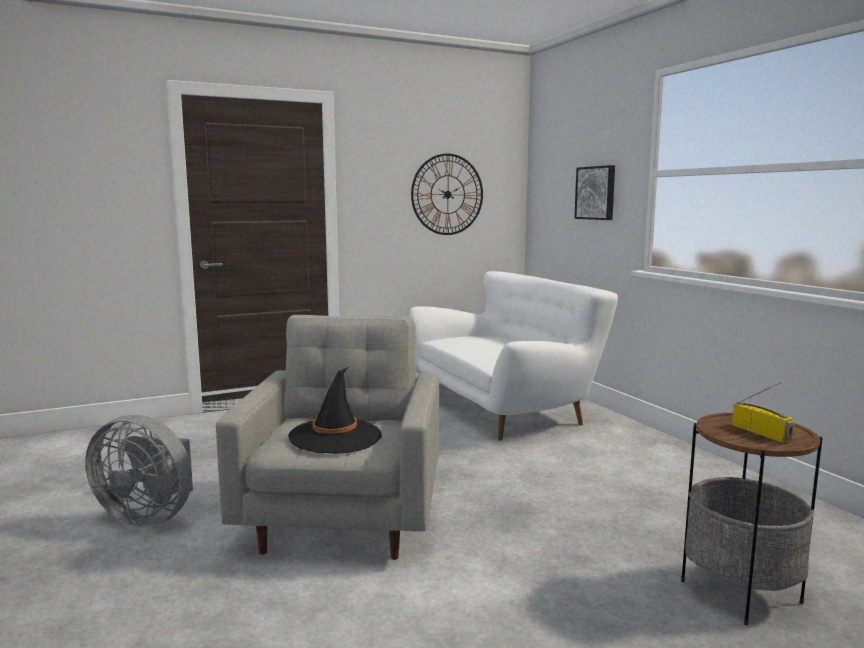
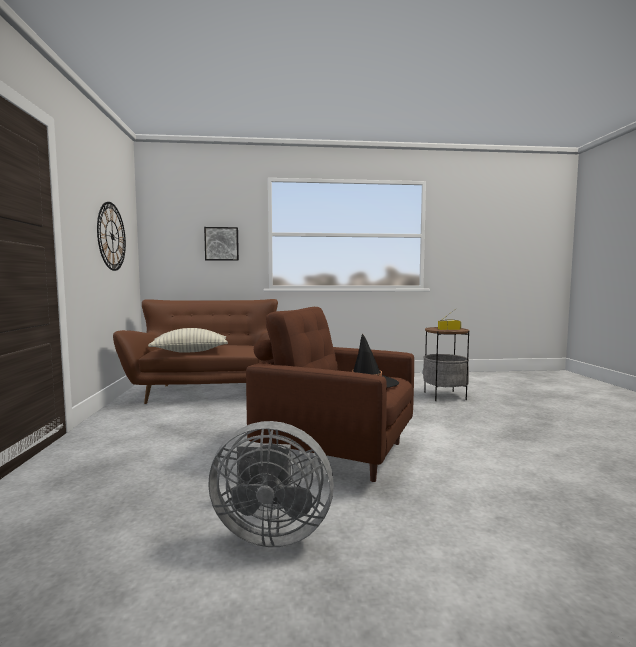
camera: 70 degrees left, 5 degrees down
grey fan [85,415,193,527] -> grey fan turned 60 degrees clockwise [208,421,334,547]
grey armchair [216,315,439,560] -> brown armchair [246,307,414,482]
white sofa [409,271,618,440] -> brown sofa [113,299,278,404]
none -> pillow [148,328,228,353]

